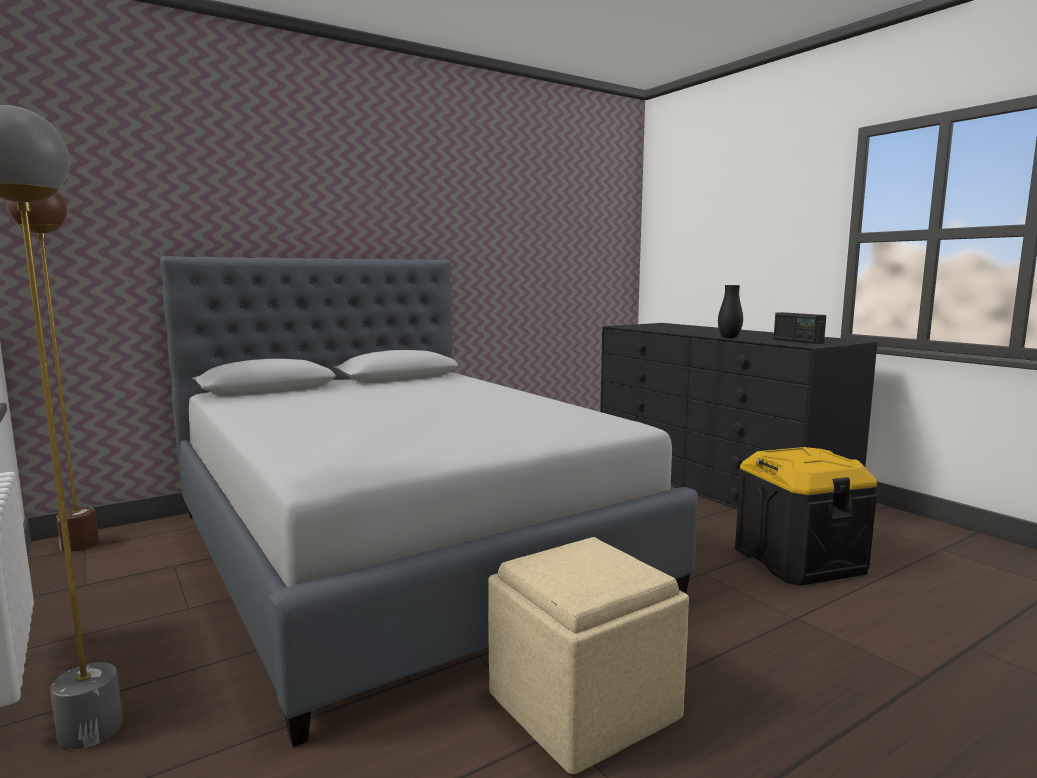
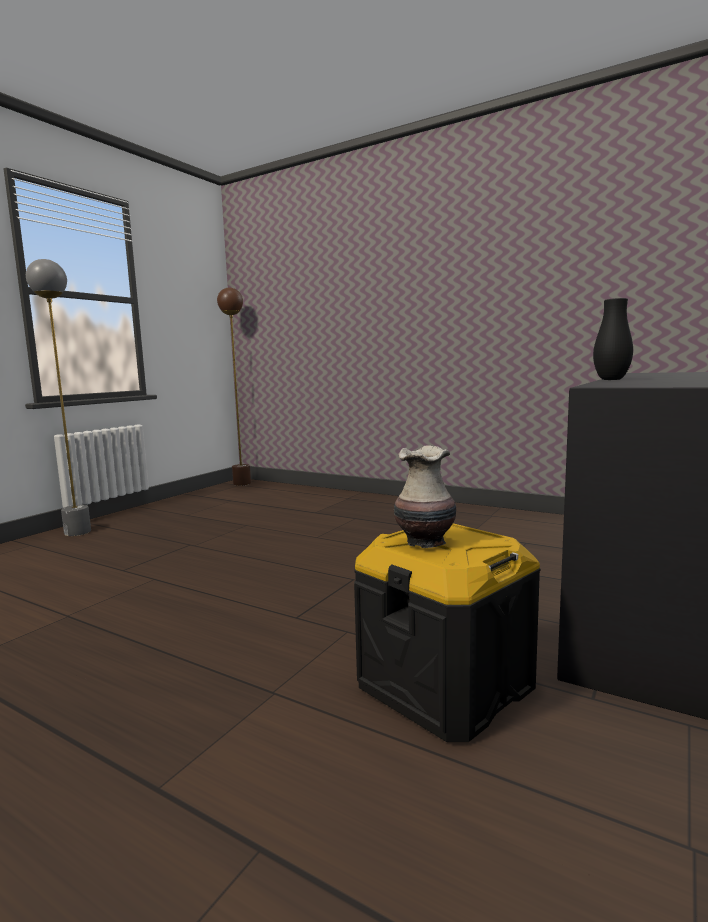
camera: 65 degrees right, 0 degrees up
grey bed [160,256,698,747] -> none
beige ottoman [488,537,689,774] -> none
radio [774,312,826,344] -> none
none -> vase [394,445,456,548]

